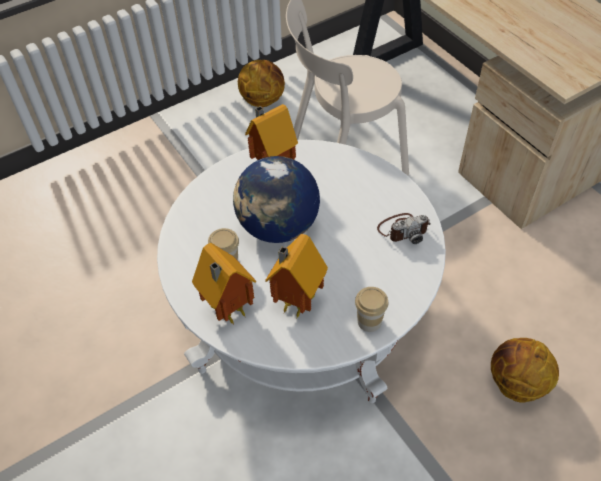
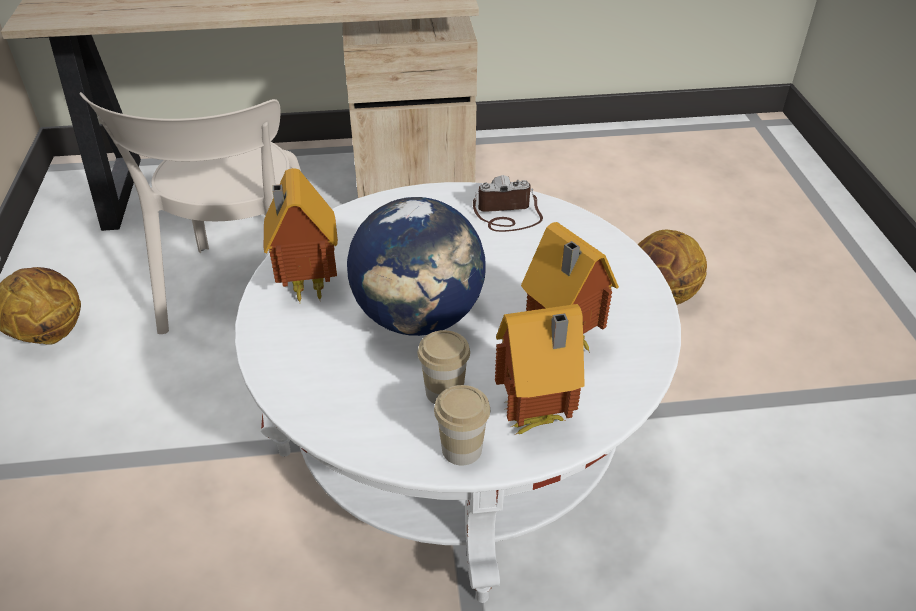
camera: 65 degrees left, 10 degrees down
cup [355,287,389,332] -> cup moved to [434,385,490,466]
camera [377,213,431,244] -> camera turned 105 degrees counterclockwise [473,175,543,232]

